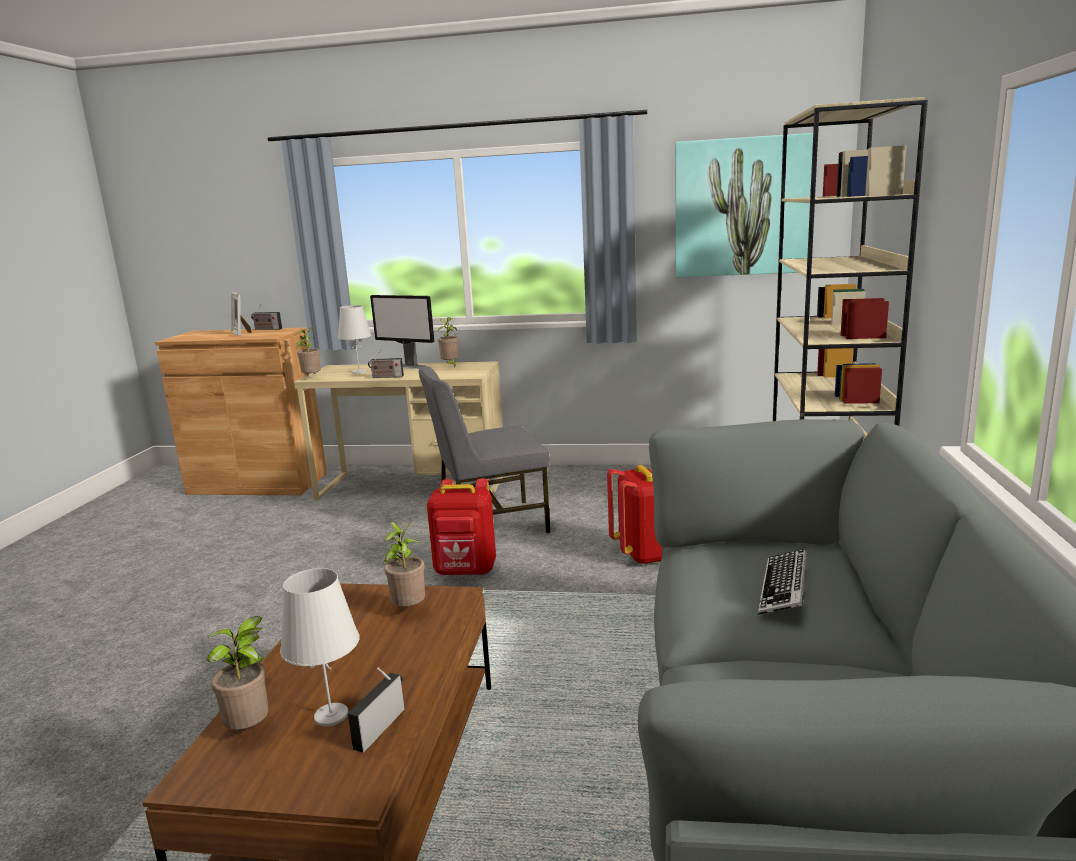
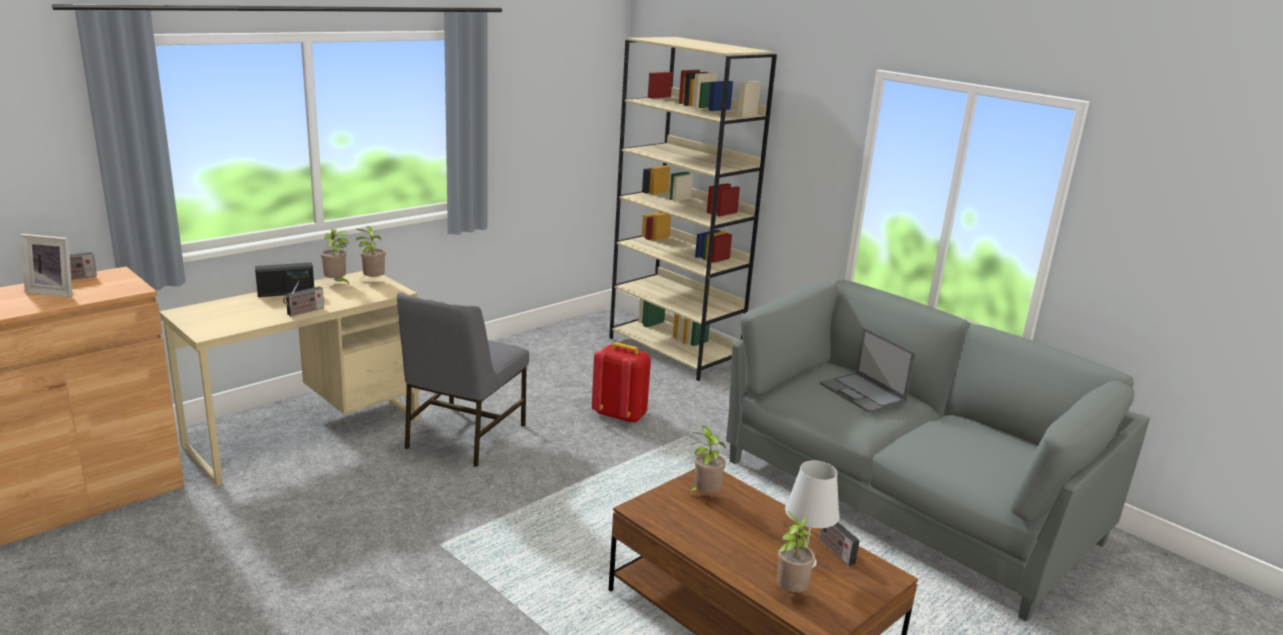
camera: 55 degrees left, 5 degrees up
potted plant [296,328,321,376] -> potted plant moved to [356,226,385,278]
white table lamp [338,305,372,374] -> none
monitor [370,295,434,369] -> radio [255,262,314,297]
red backpack [427,478,496,575] -> none
picture [675,133,813,277] -> none
keyboard [758,549,807,615] -> laptop [820,327,916,413]

